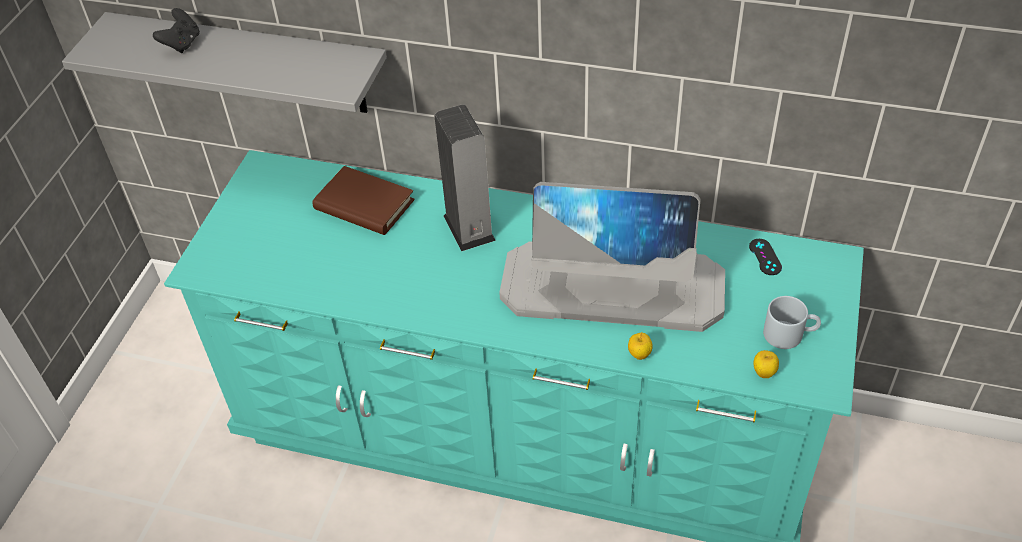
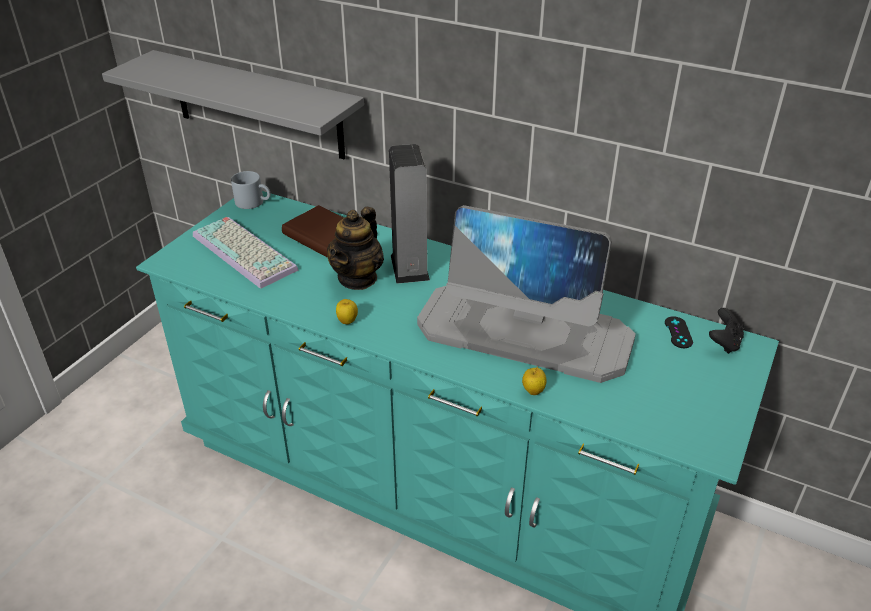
camera: 10 degrees right, 10 degrees down
black game controller [153,8,200,53] -> black game controller moved to [709,308,745,354]
apple [754,350,779,378] -> apple moved to [336,299,358,324]
grey mug [763,296,821,349] -> grey mug moved to [231,171,270,209]
none -> keyboard [193,217,299,289]
none -> teapot [327,207,384,290]

